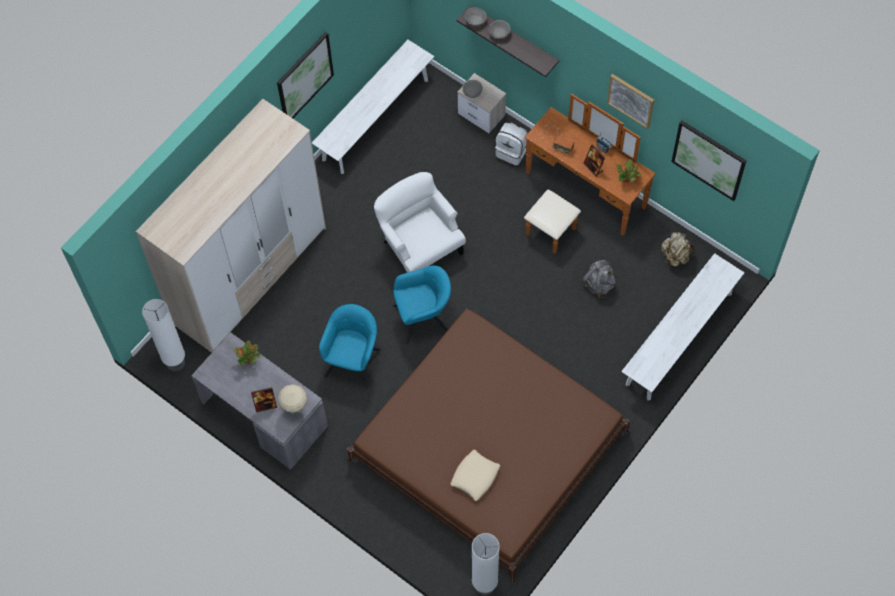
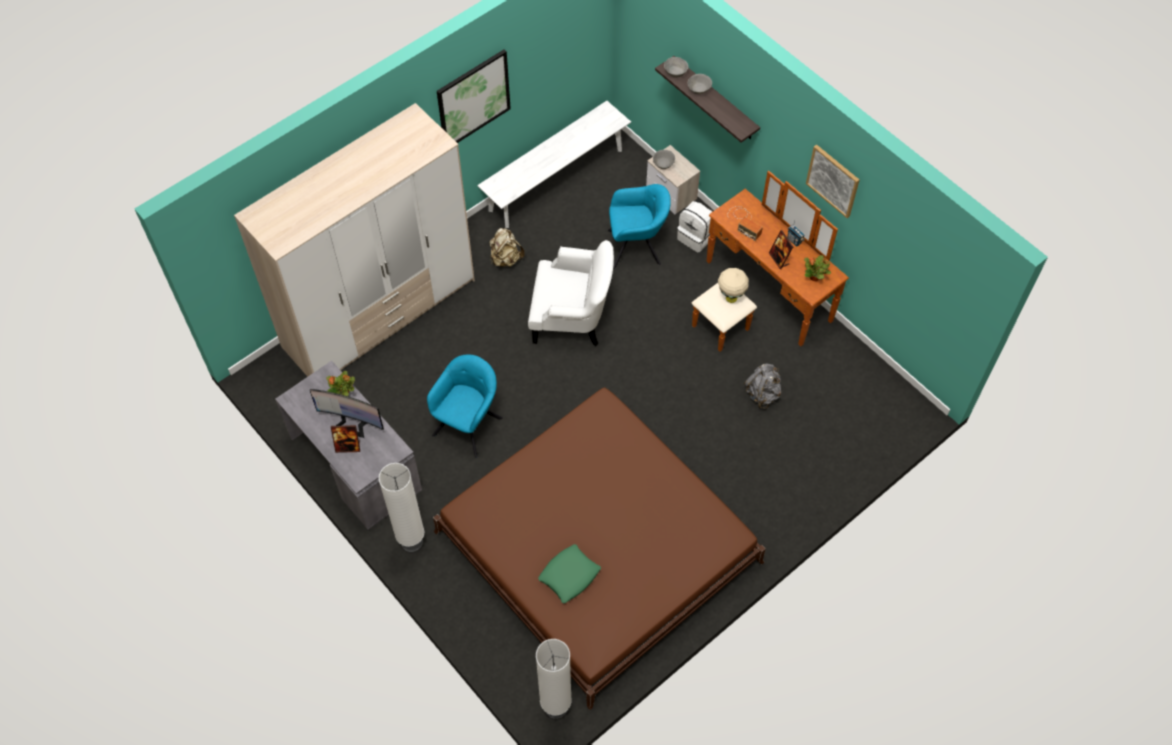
camera: 10 degrees right, 5 degrees down
white floor lamp [142,299,185,372] -> white floor lamp moved to [378,463,424,553]
beige table lamp [278,384,307,414] -> beige table lamp moved to [718,268,749,303]
white armchair [374,172,466,273] -> white armchair turned 120 degrees clockwise [528,240,614,346]
turquoise armchair [393,265,451,344] -> turquoise armchair moved to [608,184,671,269]
beige pillow [451,450,500,501] -> green pillow [538,544,601,603]
white bench [621,253,745,400] -> none
beige backpack [661,232,694,267] -> beige backpack moved to [489,228,525,267]
picture [671,120,747,201] -> none
none -> monitor [310,389,384,438]

